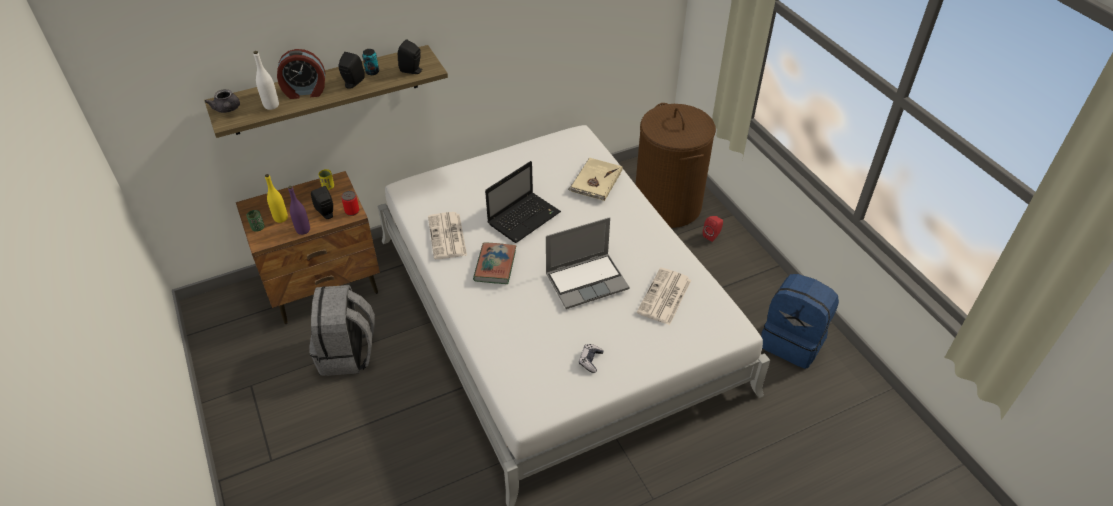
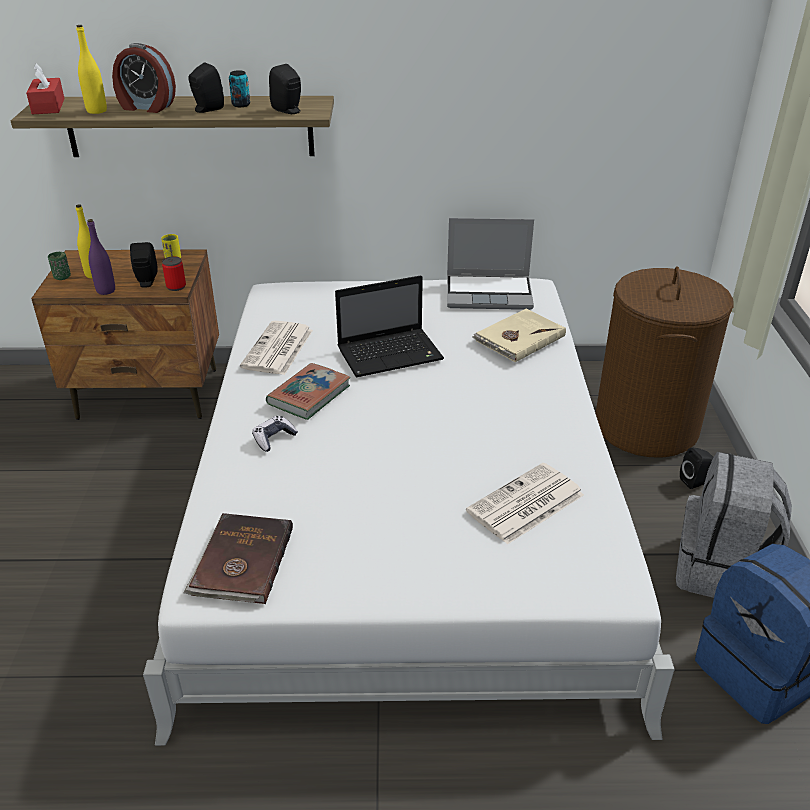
camera: 25 degrees right, 10 degrees down
grey teapot [205,89,240,113] -> red tissue box [26,63,65,115]
white bottle [253,51,279,110] -> yellow bottle [76,25,107,114]
grey backpack [309,285,375,376] -> grey backpack moved to [676,452,792,598]
laptop [546,217,629,309] -> laptop moved to [447,218,534,310]
game controller [579,344,604,373] -> game controller moved to [252,416,298,452]
red speaker [703,216,723,242] -> black speaker [680,448,714,489]
none -> brown book [183,513,293,604]

